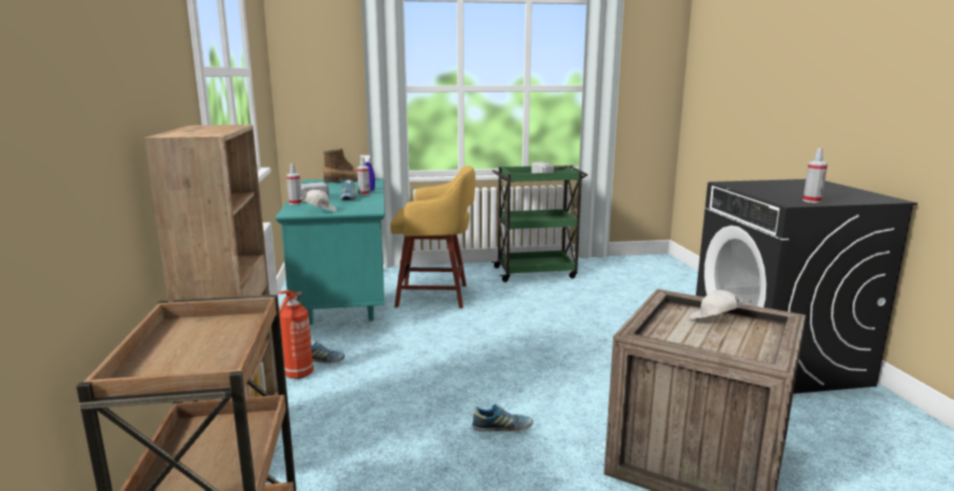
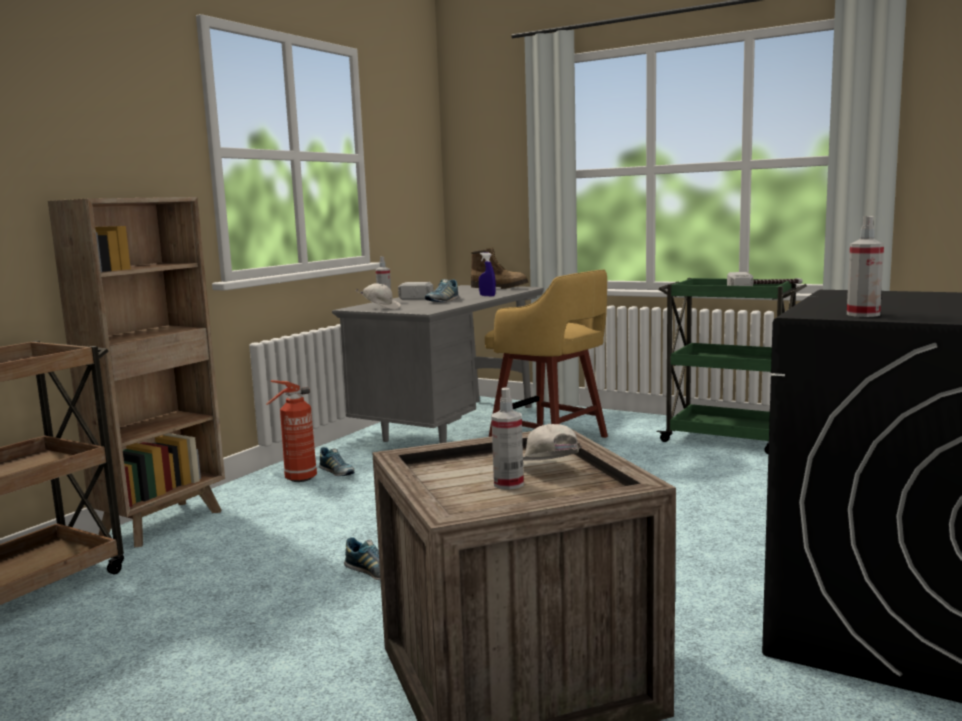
camera: 40 degrees right, 5 degrees down
turquoise desk [275,178,385,325] -> grey desk [332,285,544,443]
spray bottle [357,157,370,195] -> spray bottle moved to [491,387,524,490]

